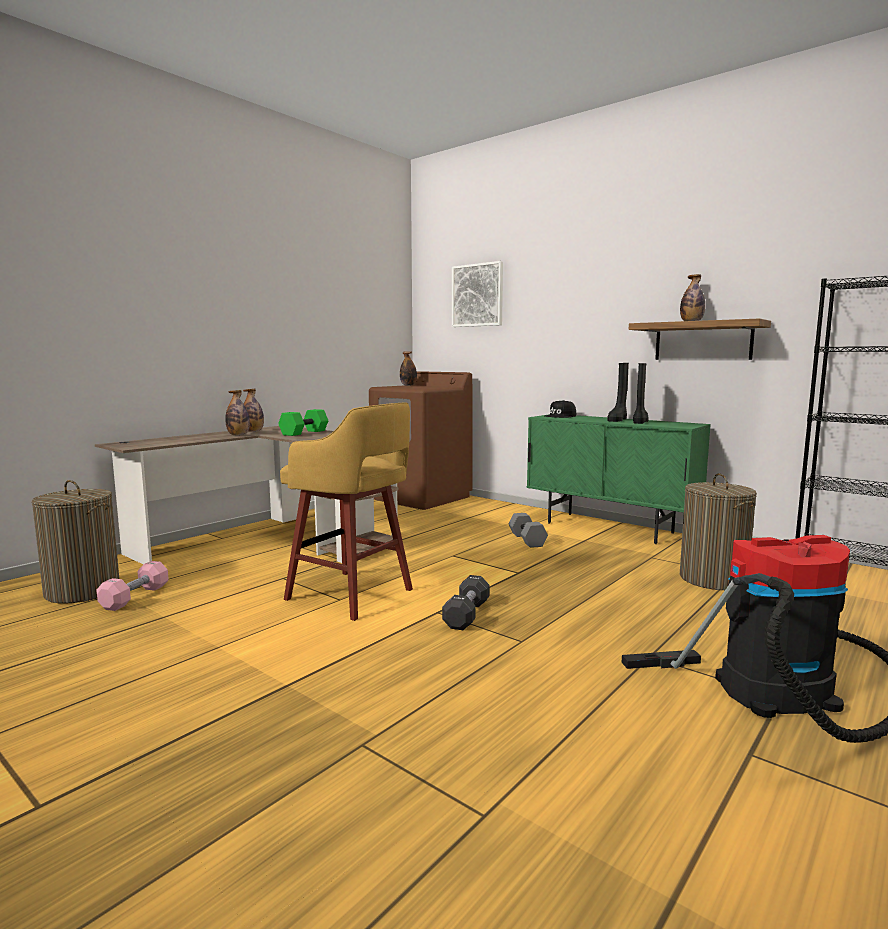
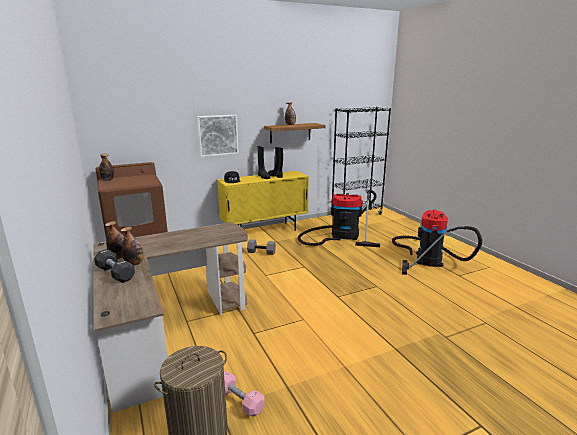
camera: 65 degrees left, 10 degrees up
green dumbbell [278,409,328,436] -> none
yellow stool [280,402,413,621] -> none
black dumbbell [442,575,490,630] -> black dumbbell moved to [94,249,135,283]
picture [452,261,503,327] -> picture moved to [197,115,239,157]
green cabinet [527,414,711,544] -> yellow cabinet [217,171,309,231]
laundry basket [680,473,757,590] -> vacuum cleaner [298,190,380,247]

